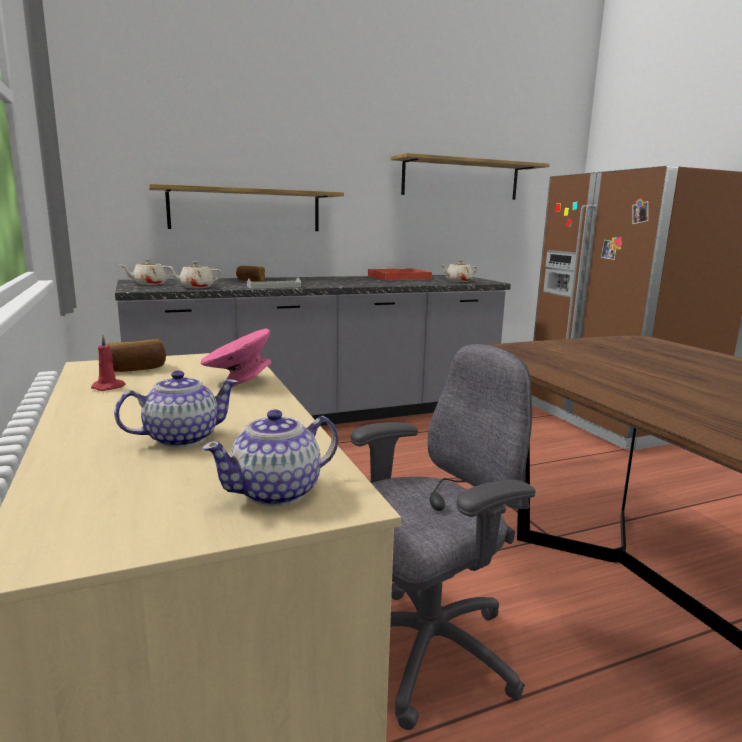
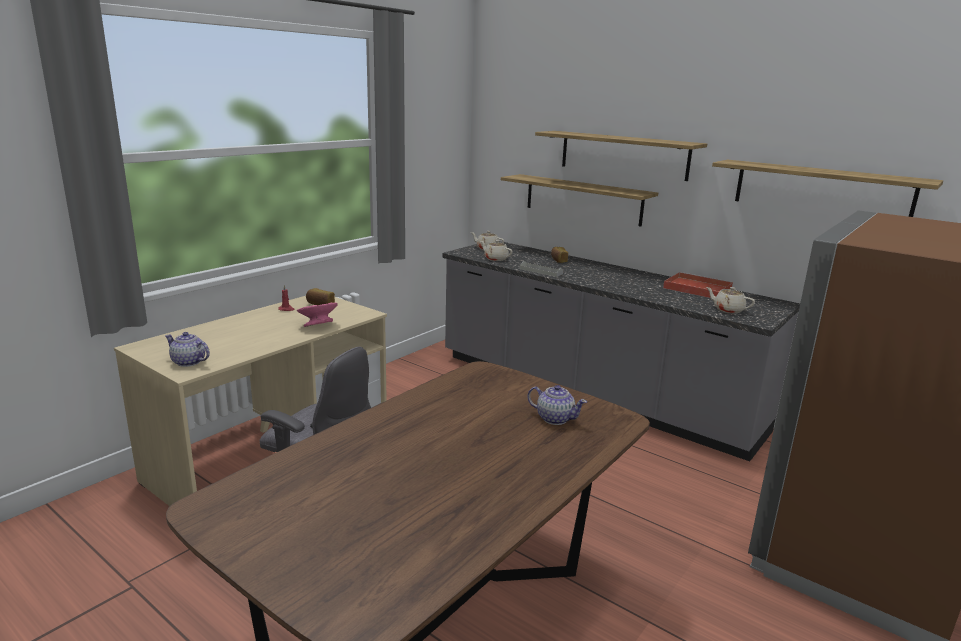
camera: 60 degrees right, 5 degrees up
teapot [114,371,239,448] -> teapot moved to [528,385,587,425]
none -> shelf [535,131,707,181]

